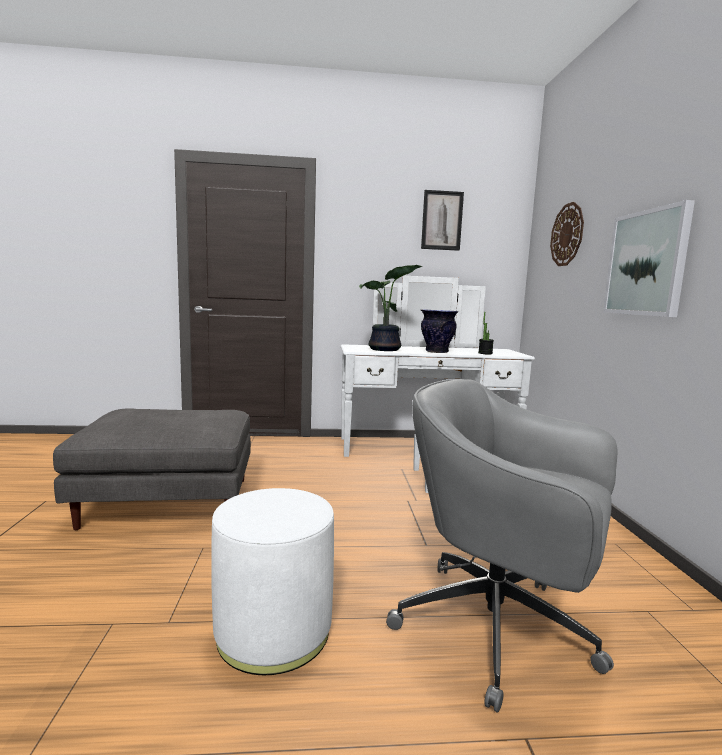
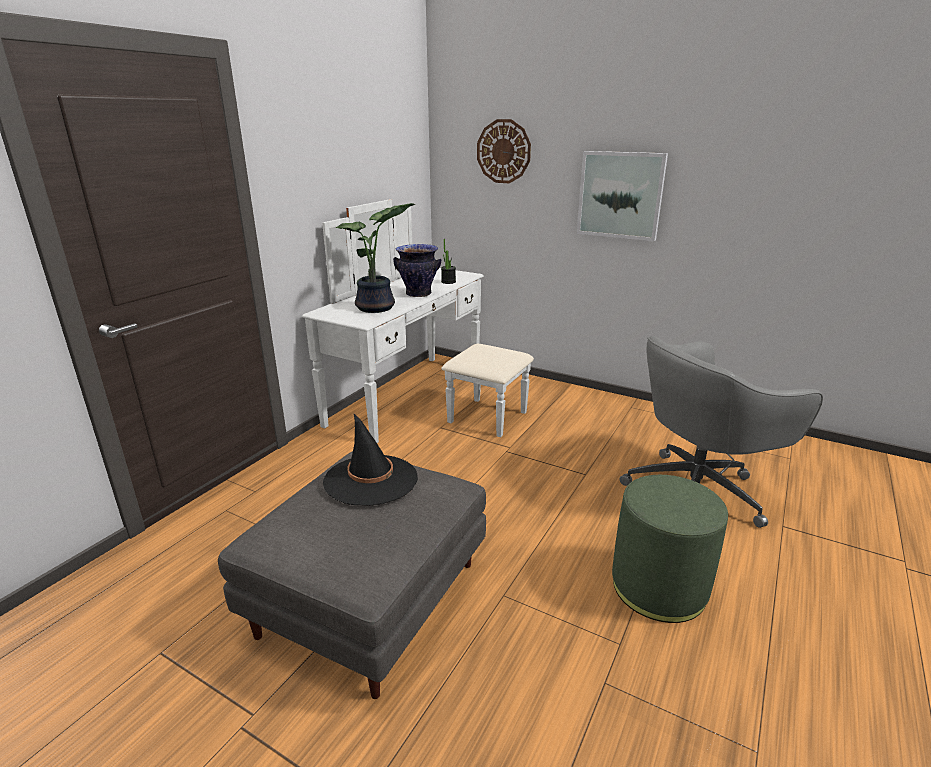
camera: 55 degrees left, 15 degrees up
white ottoman [211,488,334,675] -> green ottoman [612,475,728,623]
picture [421,190,464,251] -> none
none -> black hat [323,414,418,506]

